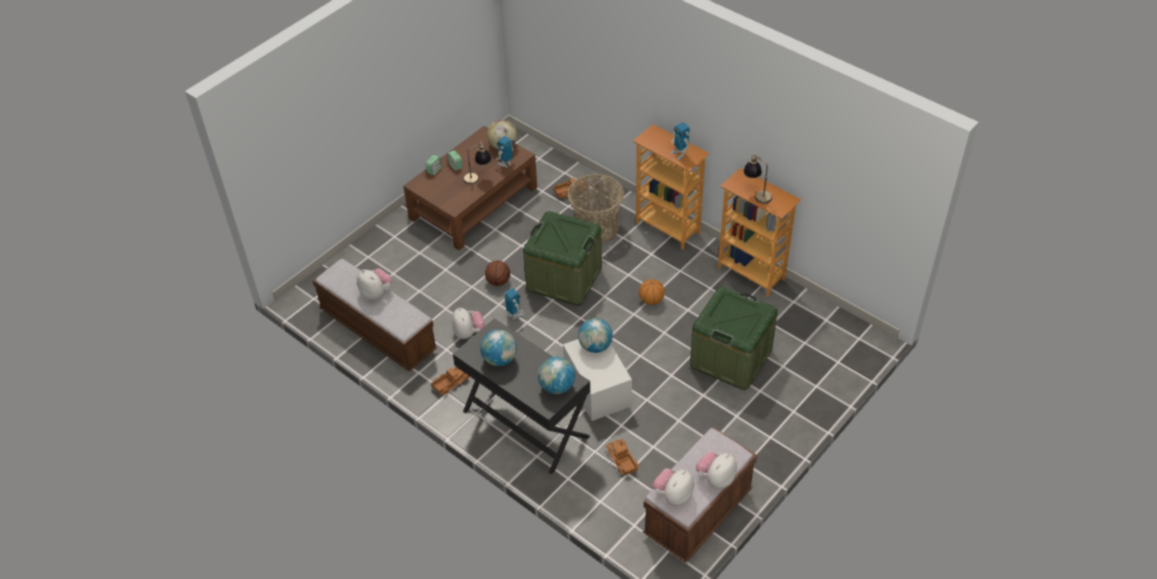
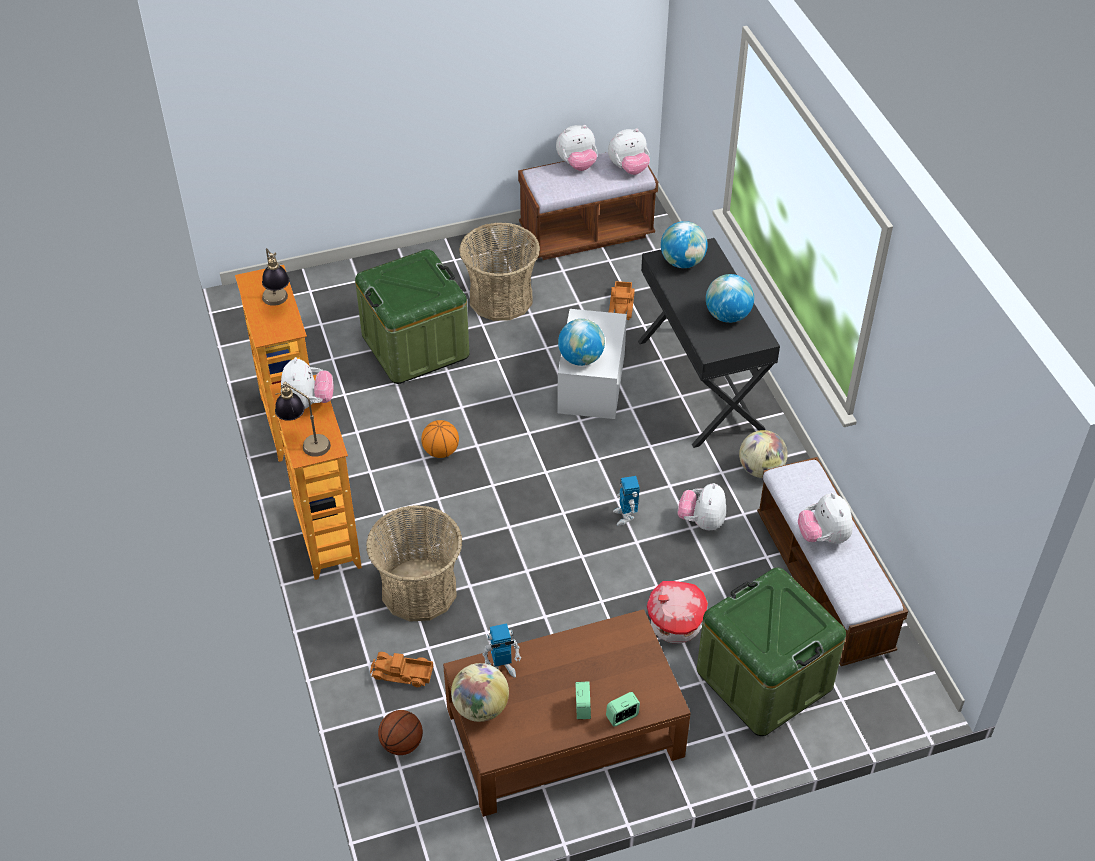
camera: 150 degrees left, 0 degrees up
toy truck [431,366,469,395] -> globe [739,430,788,478]
table lamp [463,142,491,185] -> table lamp moved to [275,382,331,457]
basketball [485,260,510,286] -> basketball moved to [378,710,423,755]
green storage box [523,211,602,306] -> green storage box moved to [697,568,846,736]
toy robot [670,122,690,160] -> plush toy [281,357,333,409]
none -> basket [459,222,540,321]
none -> toy house [647,581,708,644]

